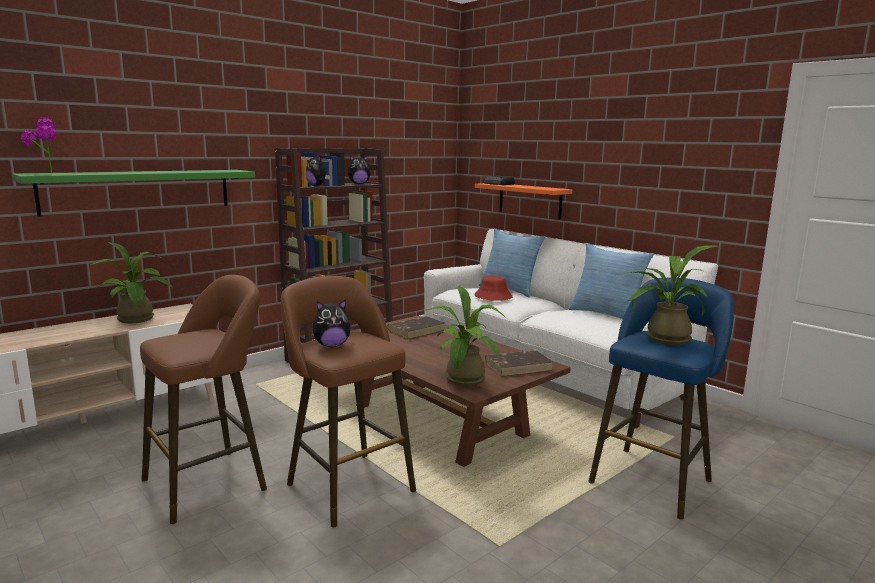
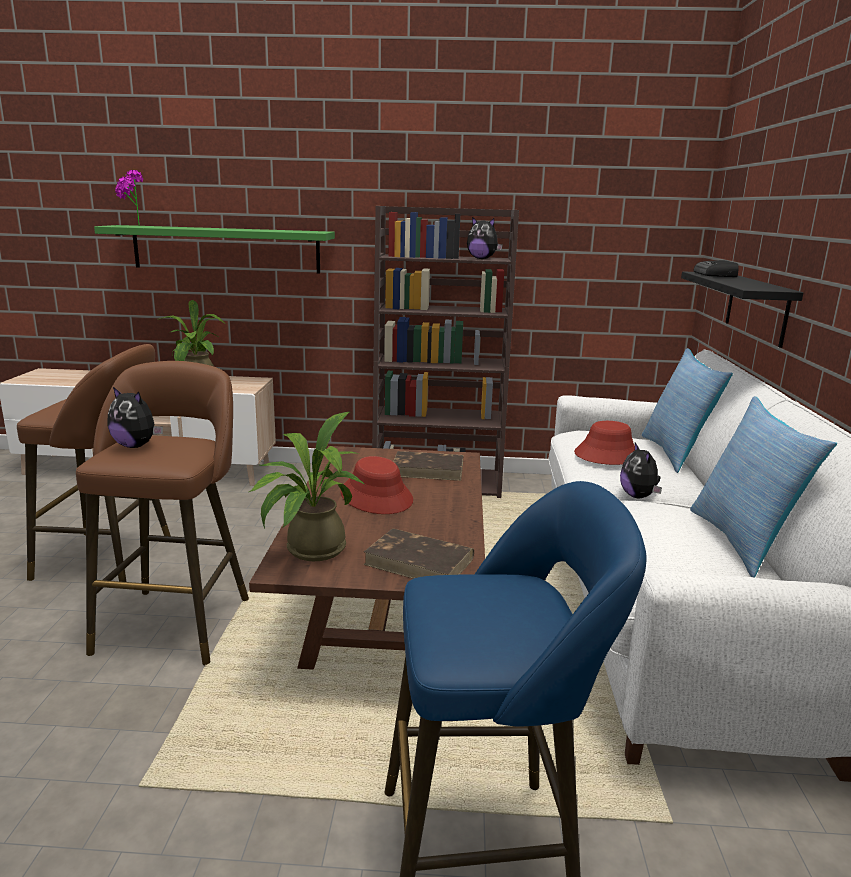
camera: 45 degrees right, 5 degrees up
plush toy [306,156,330,186] -> plush toy moved to [620,442,662,499]
orange shelf [475,183,572,219] -> black shelf [681,271,803,348]
potted plant [617,246,718,345] -> none
none -> red hat [340,456,413,514]

